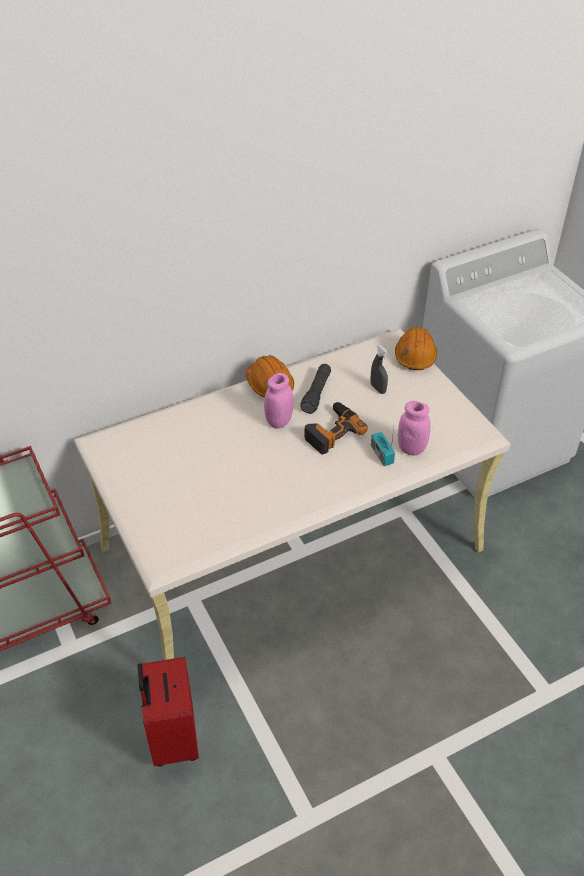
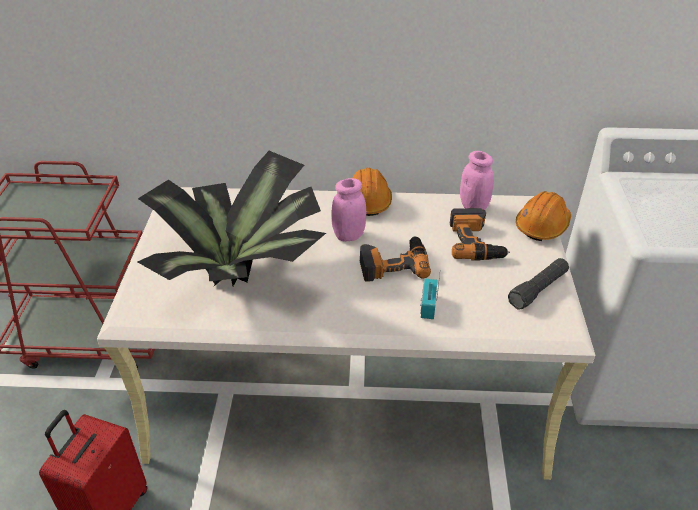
camera: 30 degrees right, 5 degrees down
black flashlight [300,364,331,414] -> black flashlight moved to [508,258,569,309]
grey spray bottle [371,345,388,394] -> power drill [450,208,510,261]
pink jar [398,401,430,456] -> pink jar moved to [460,151,494,210]
none -> potted plant [137,151,326,287]

